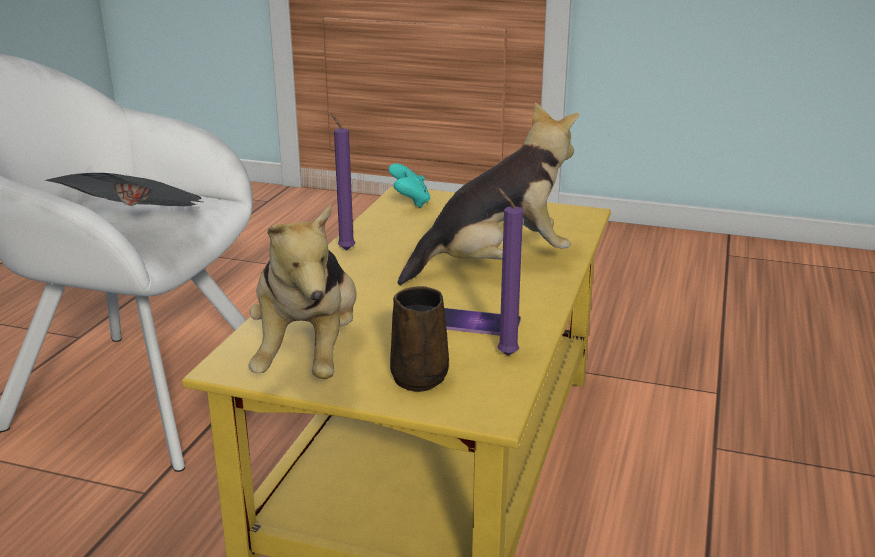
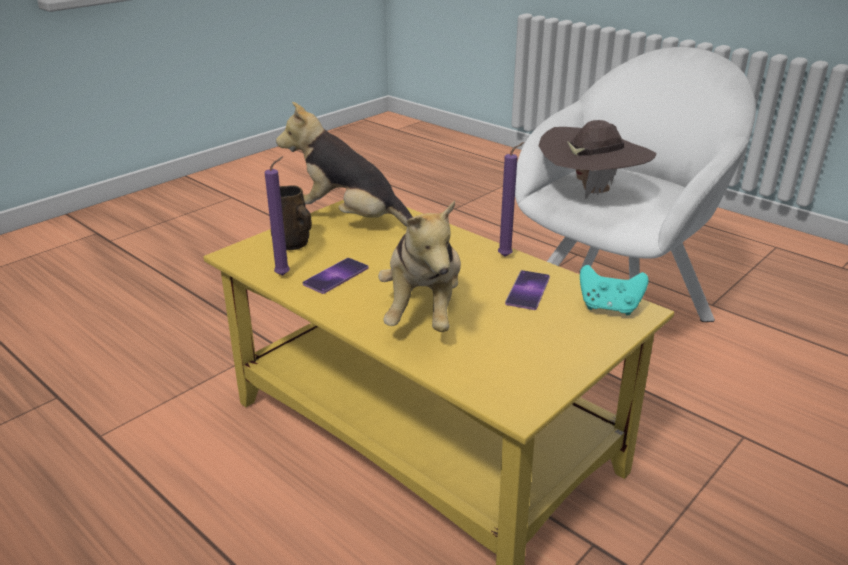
camera: 115 degrees right, 5 degrees up
newspaper [45,173,202,206] -> brown hat [538,120,657,199]
none -> phone [505,270,550,310]

